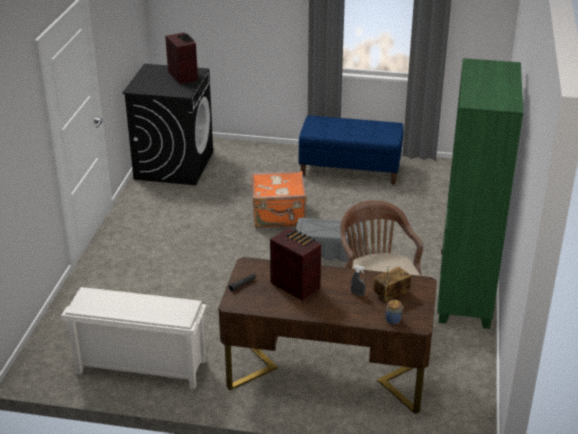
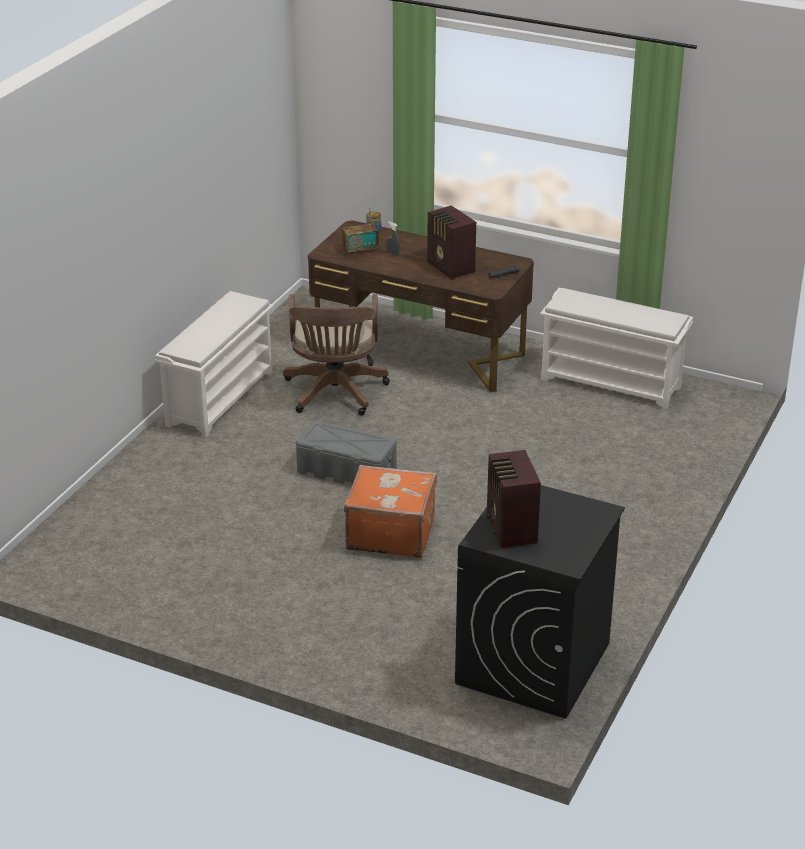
camera: 165 degrees left, 0 degrees up
blue bench [299,115,404,185] -> none
green bookcase [437,58,524,329] -> white shoe rack [155,291,274,438]

